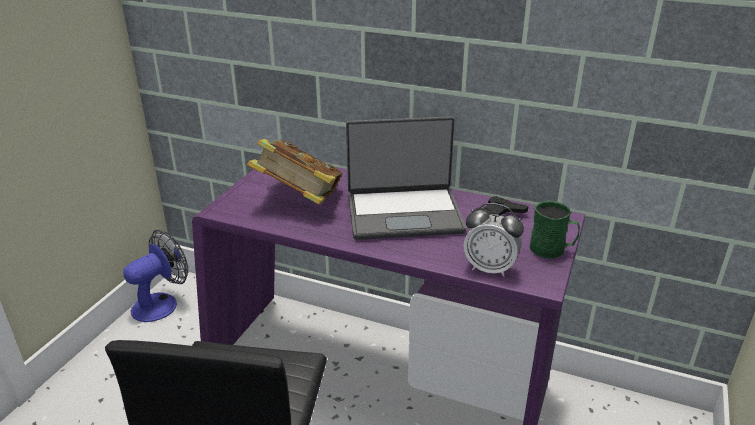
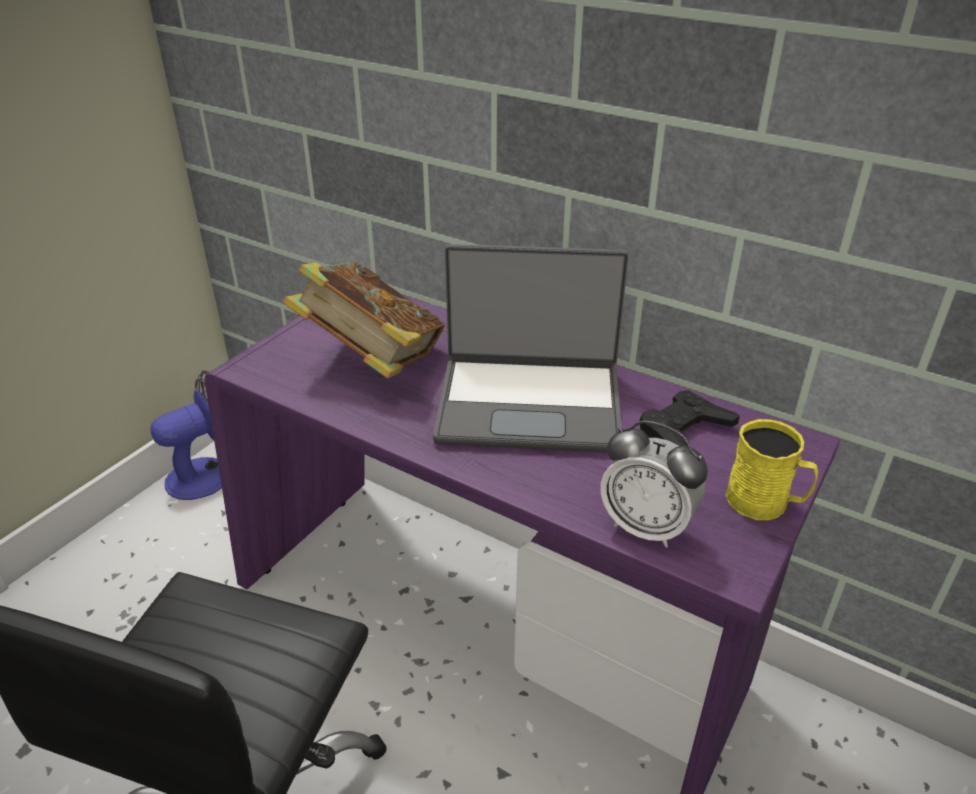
camera: 10 degrees right, 5 degrees up
green mug [530,201,580,259] -> yellow mug [726,419,818,520]

